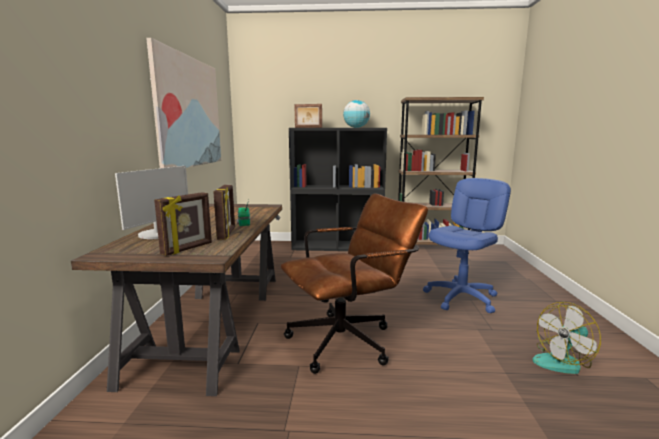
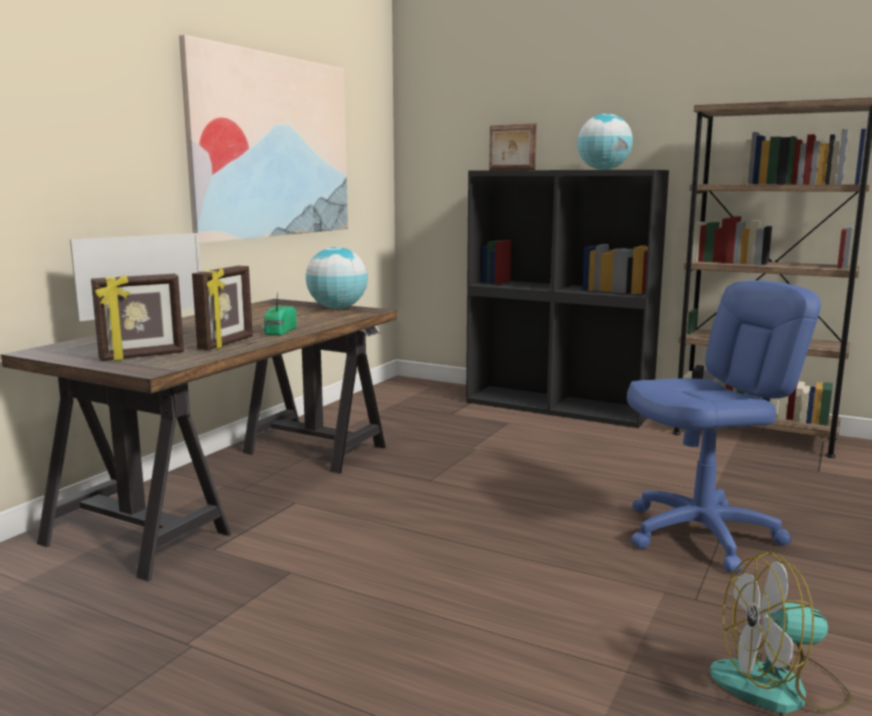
camera: 25 degrees right, 0 degrees up
brown office chair [281,193,428,374] -> none
none -> globe [306,247,368,309]

